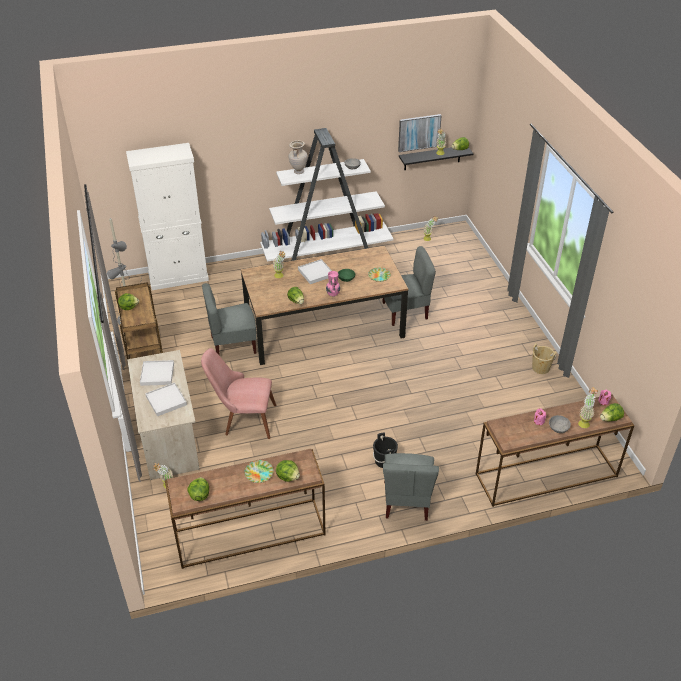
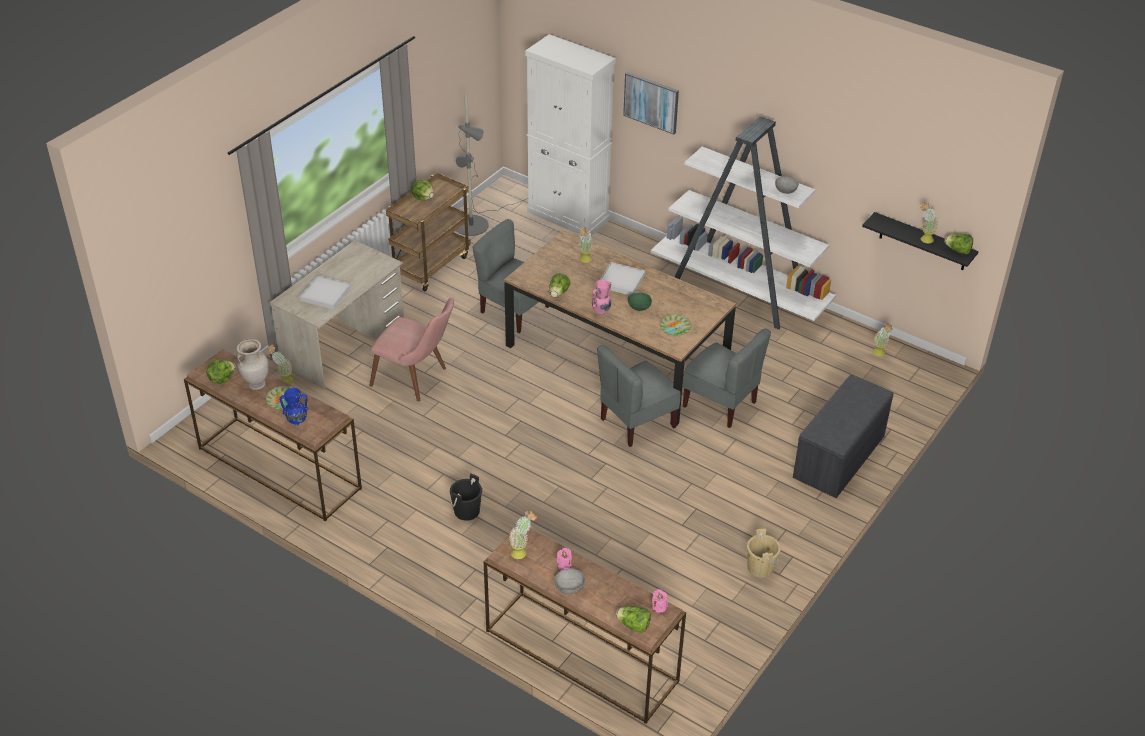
camera: 50 degrees right, 0 degrees up
white tray [140,360,174,386] -> none
pink chair [201,348,276,439] -> pink chair turned 150 degrees clockwise [369,298,454,402]
lettuce [276,460,300,482] -> blue vase [279,388,309,425]
beige vase [289,140,308,174] -> beige vase moved to [237,339,268,390]
grey chair [383,453,439,521] -> grey chair moved to [597,345,680,447]
picture [398,114,442,152] -> picture moved to [623,72,679,135]
potted plant [578,387,598,428] -> potted plant moved to [509,511,537,559]
none -> grey bench [793,375,894,498]

